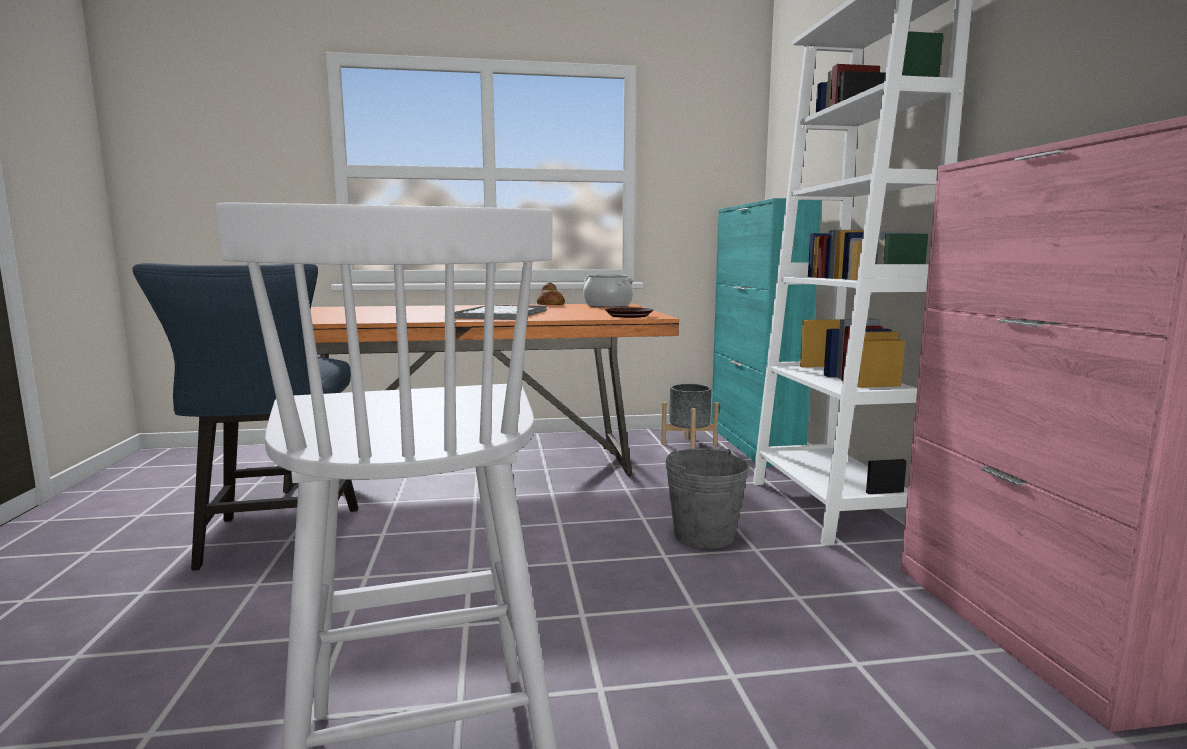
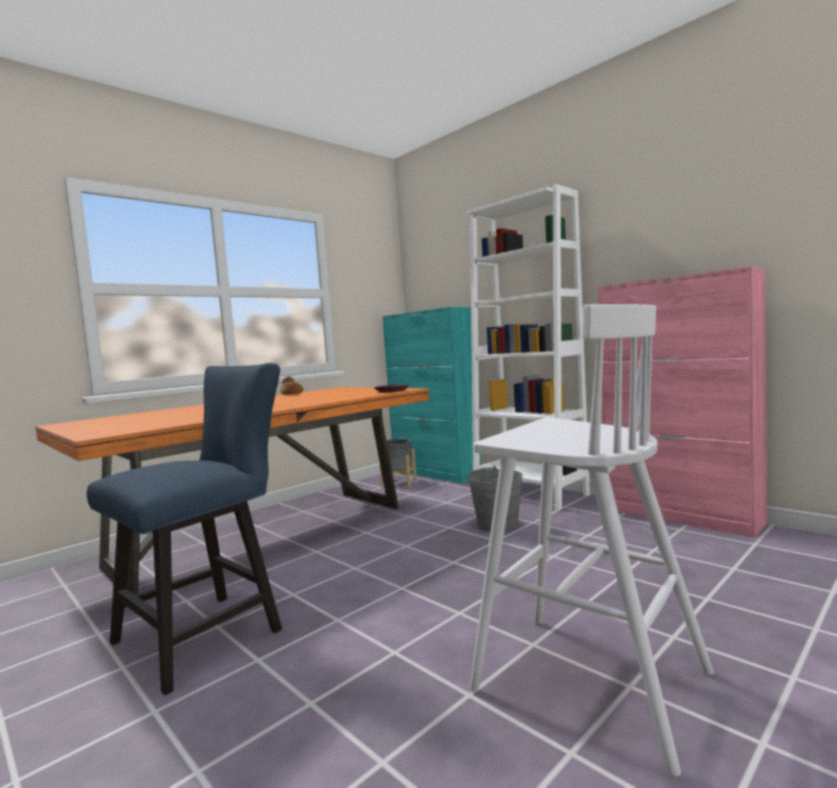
camera: 35 degrees left, 5 degrees down
blue chair [132,263,358,571] -> blue chair turned 90 degrees counterclockwise [87,363,282,695]
tray [455,305,547,320] -> none
cooking pot [583,275,633,307] -> none

